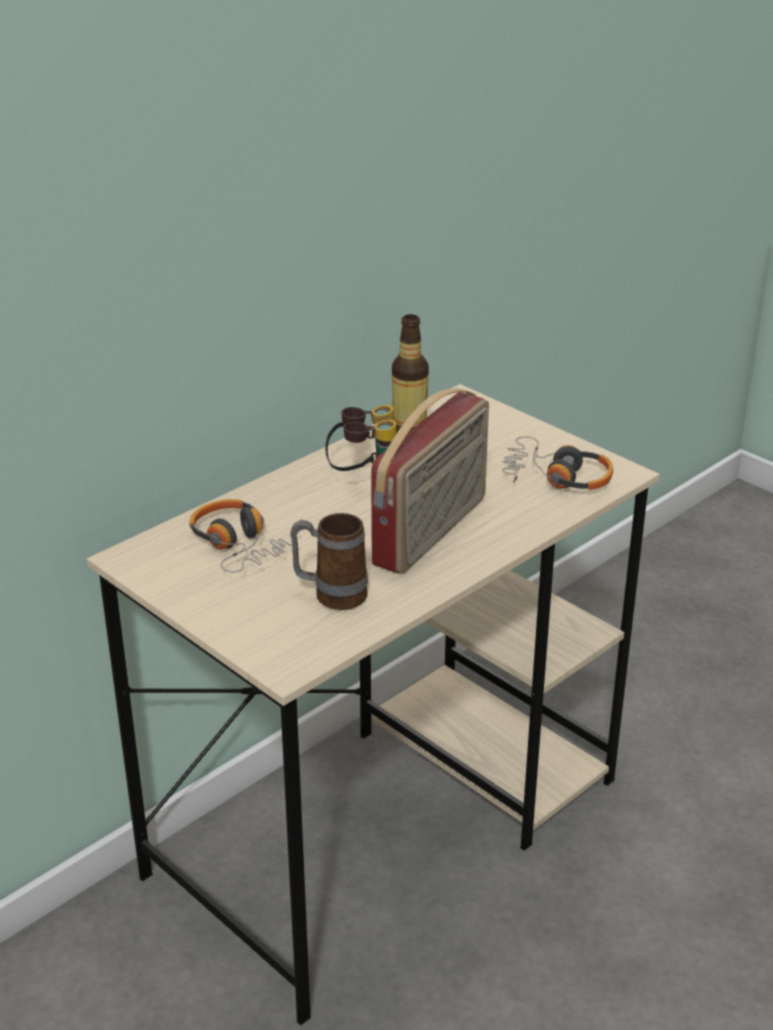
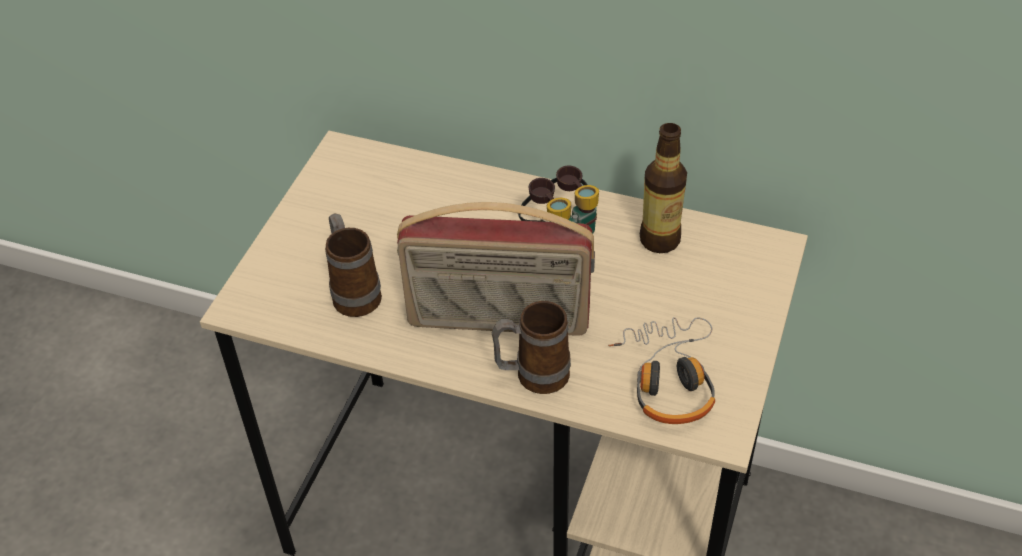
camera: 65 degrees right, 15 degrees up
headphones [189,499,292,572] -> none
none -> mug [492,301,571,394]

